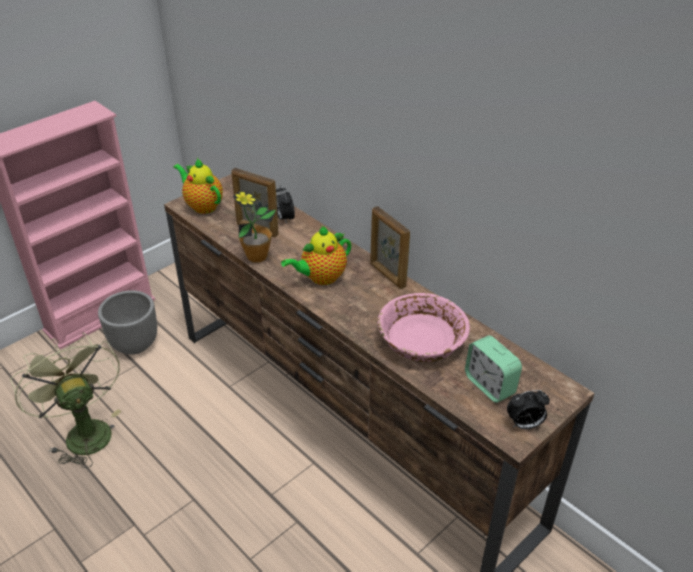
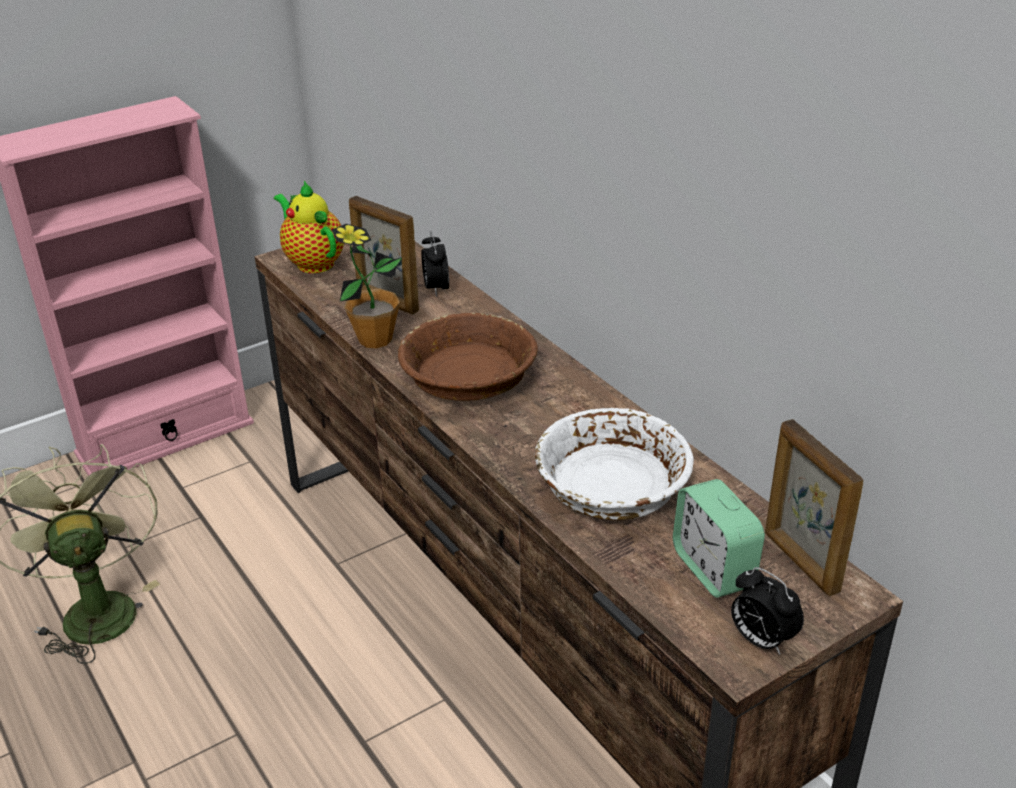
camera: 10 degrees right, 5 degrees down
grey planter [98,290,157,355] -> none
teapot [281,226,351,285] -> brown bowl [398,313,538,401]
picture frame [370,206,410,289] -> picture frame moved to [765,419,864,596]
pink bowl [378,293,470,362] -> white bowl [535,408,694,520]
alarm clock [507,390,550,429] -> alarm clock turned 45 degrees clockwise [731,567,804,655]

